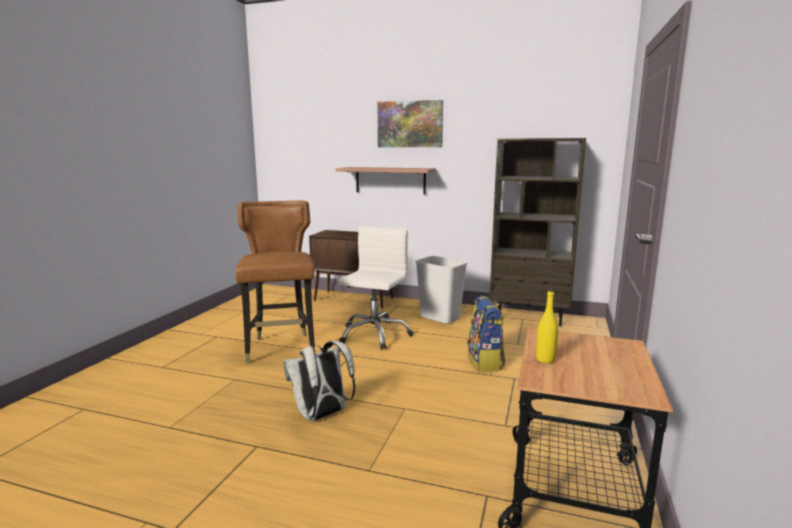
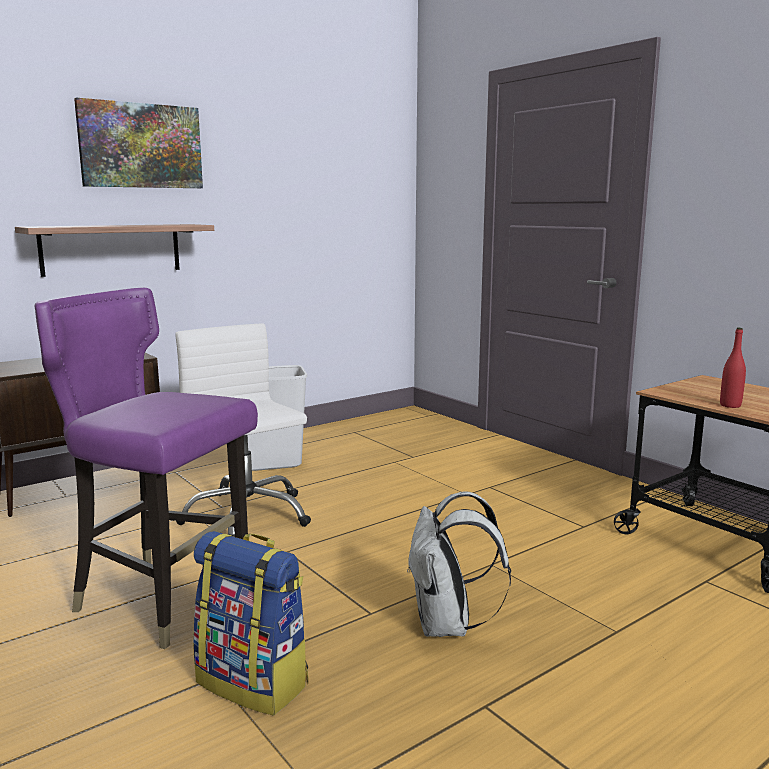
camera: 55 degrees left, 0 degrees up
brown chair [235,201,315,363] -> purple chair [34,288,258,649]
backpack [467,296,505,372] -> backpack moved to [193,531,308,716]
brown bookcase [489,138,586,326] -> none
yellow bottle [536,289,558,363] -> red bottle [720,328,746,408]

